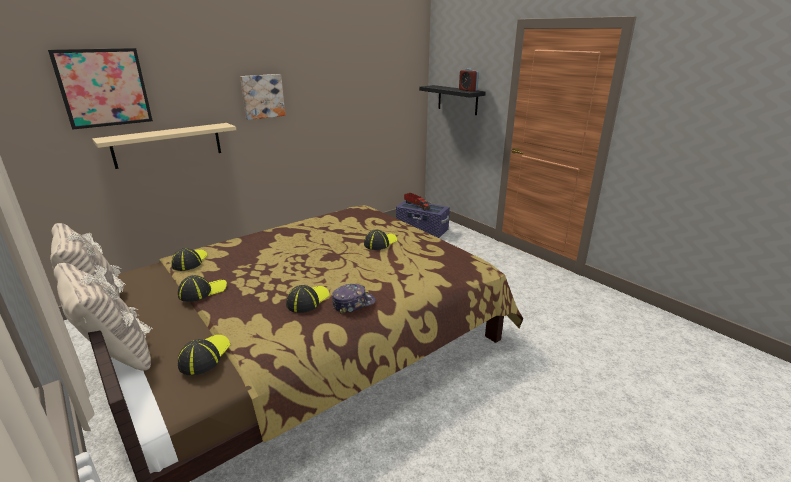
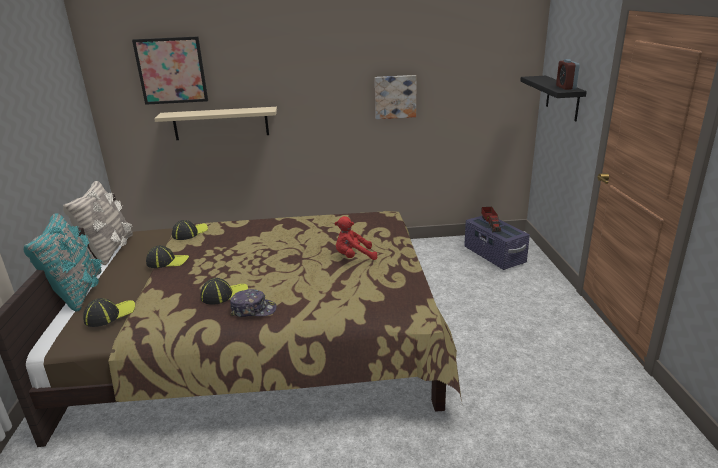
camera: 35 degrees right, 0 degrees up
beige pillow [54,263,152,371] -> turquoise pillow [23,213,103,311]
picture [240,74,285,120] -> picture moved to [375,75,417,119]
cap [364,229,397,250] -> red plush toy [334,216,377,260]

